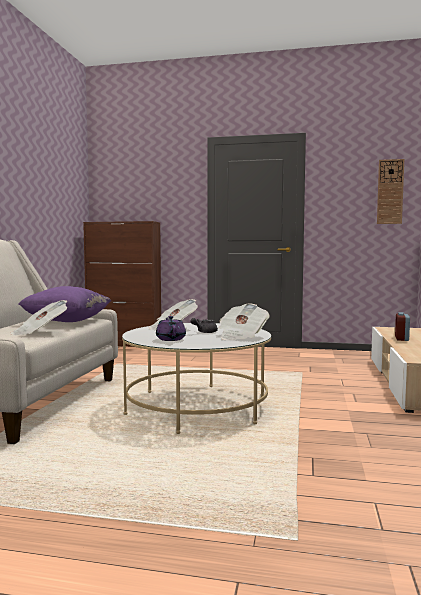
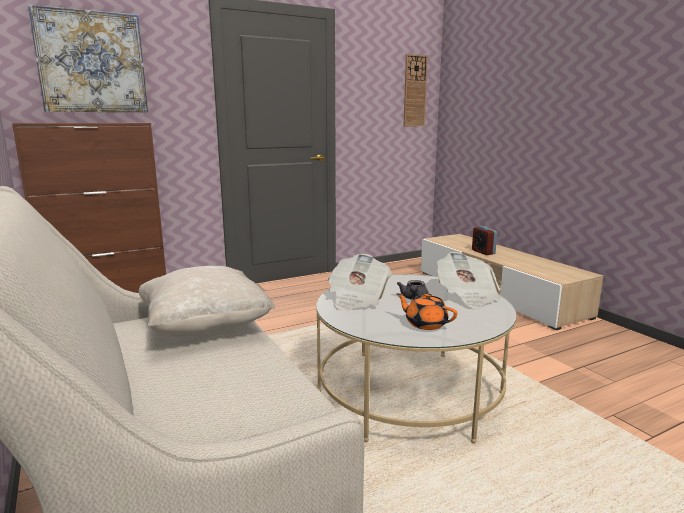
camera: 40 degrees left, 10 degrees up
newspaper [10,300,68,335] -> none
purple pillow [18,286,111,322] -> beige pillow [138,266,275,336]
purple teapot [156,316,186,341] -> orange teapot [396,293,457,330]
none -> picture [28,4,148,112]

